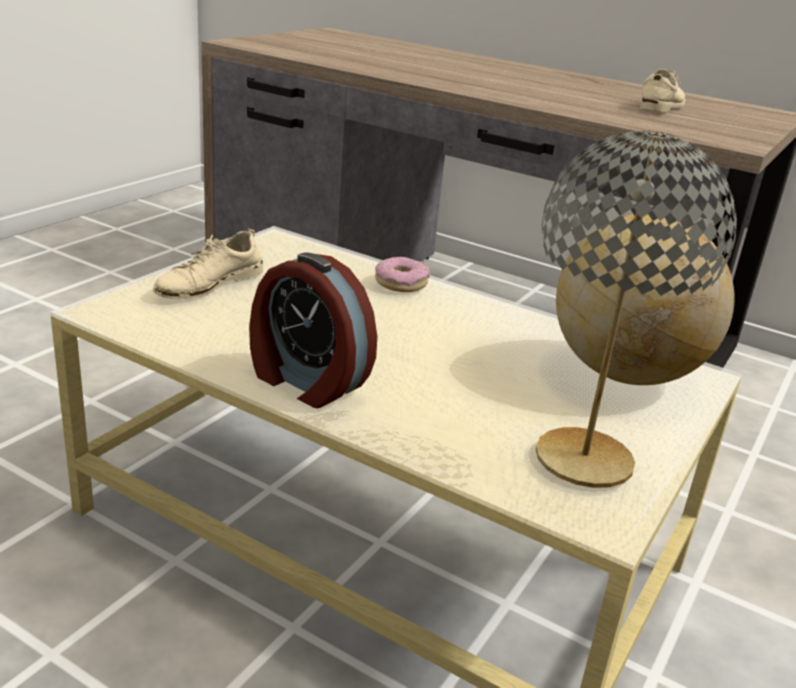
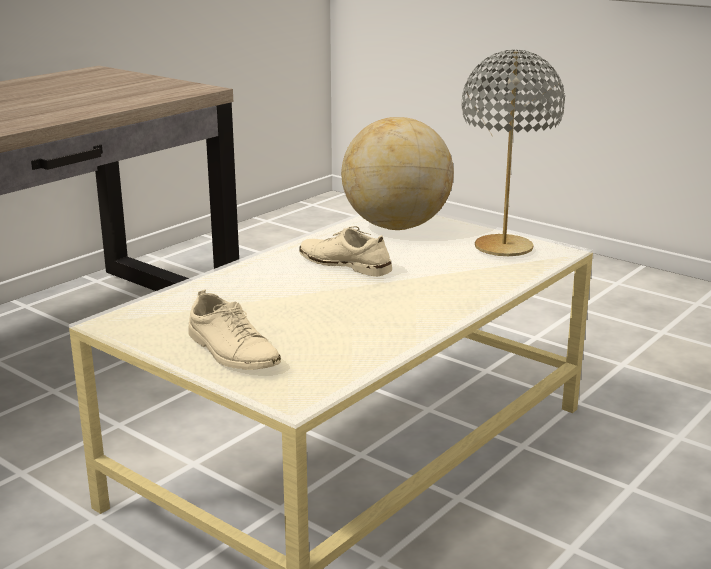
camera: 80 degrees left, 5 degrees down
alarm clock [249,252,377,408] -> none
donut [375,257,430,292] -> none
beige shoe [640,69,685,112] -> beige shoe moved to [299,226,392,276]

